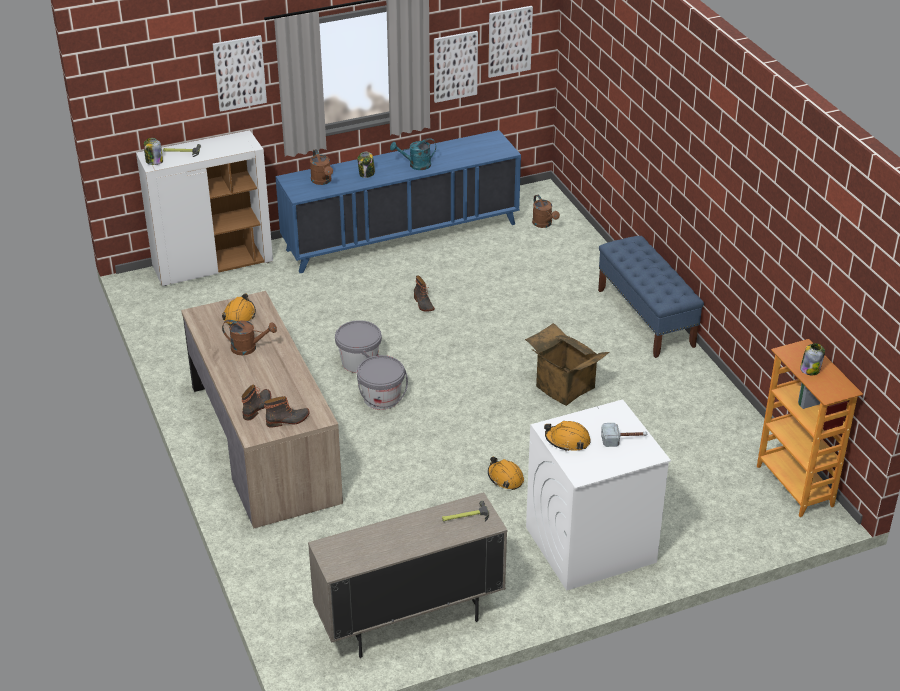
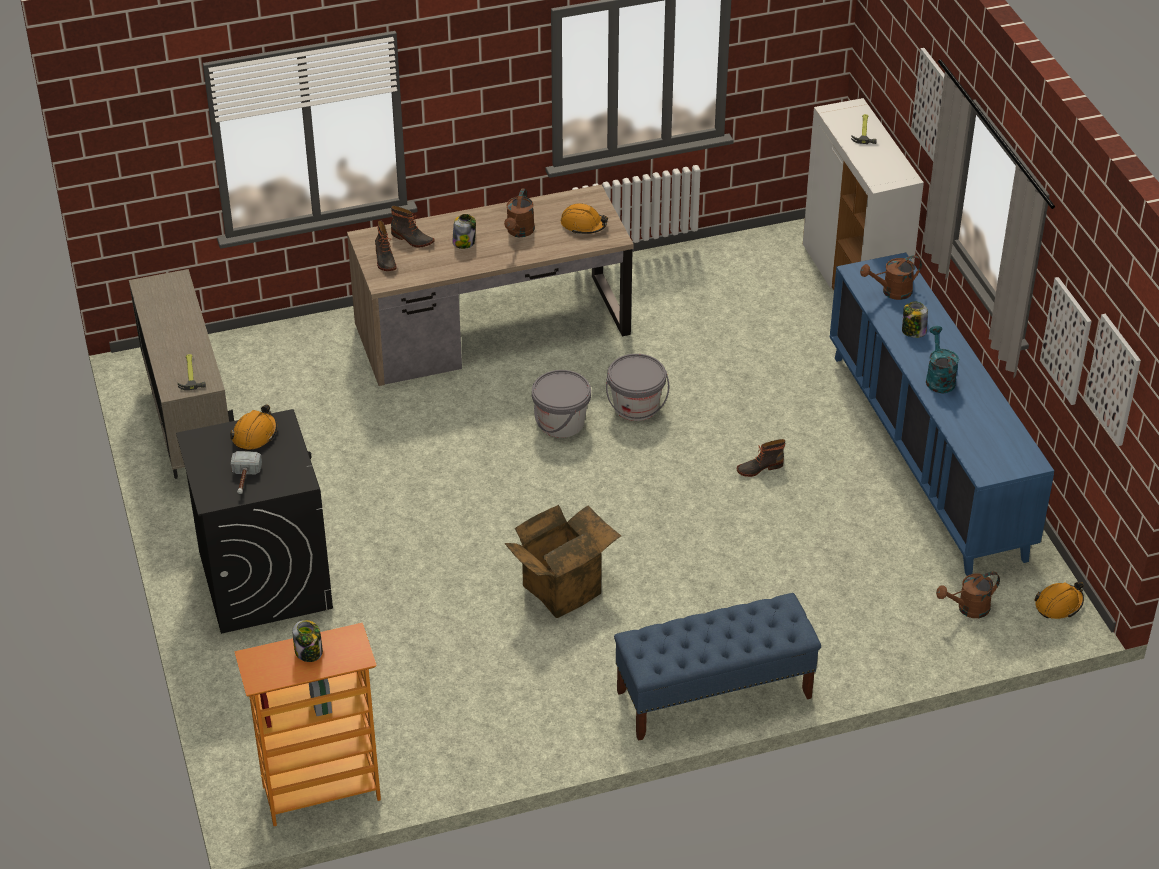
camera: 95 degrees right, 5 degrees up
jar [144,138,163,165] -> jar moved to [452,214,476,249]
orange hard hat [488,457,524,490] -> orange hard hat moved to [1034,582,1084,619]
white washing machine [526,399,671,591] -> black washing machine [176,409,333,634]

